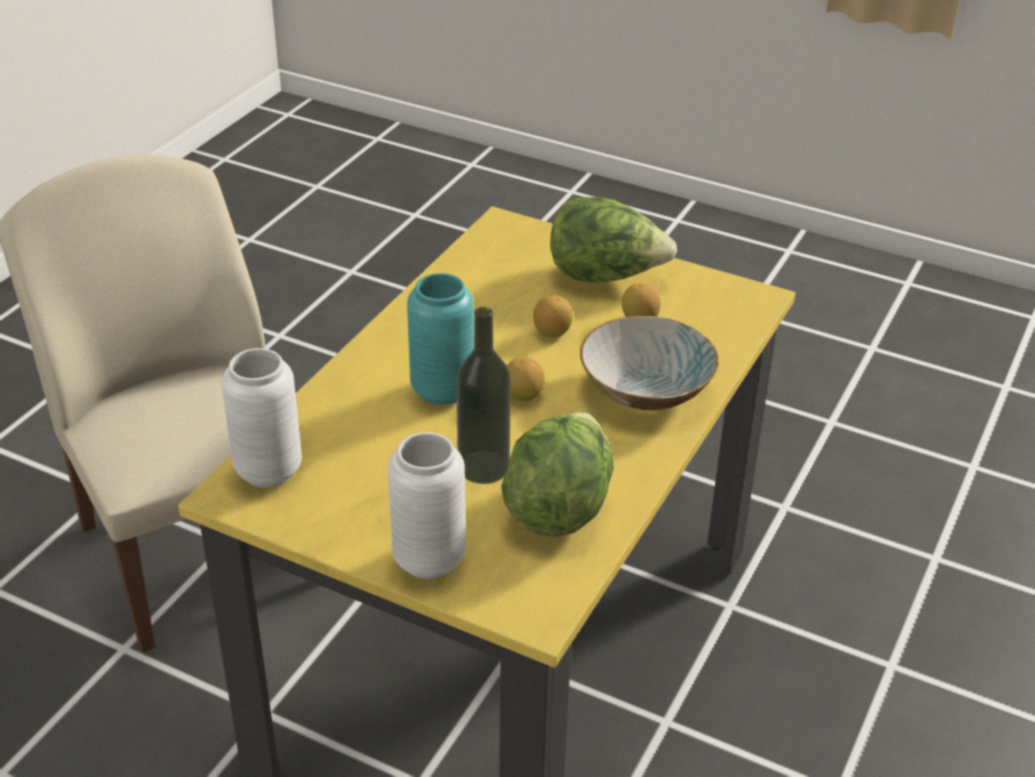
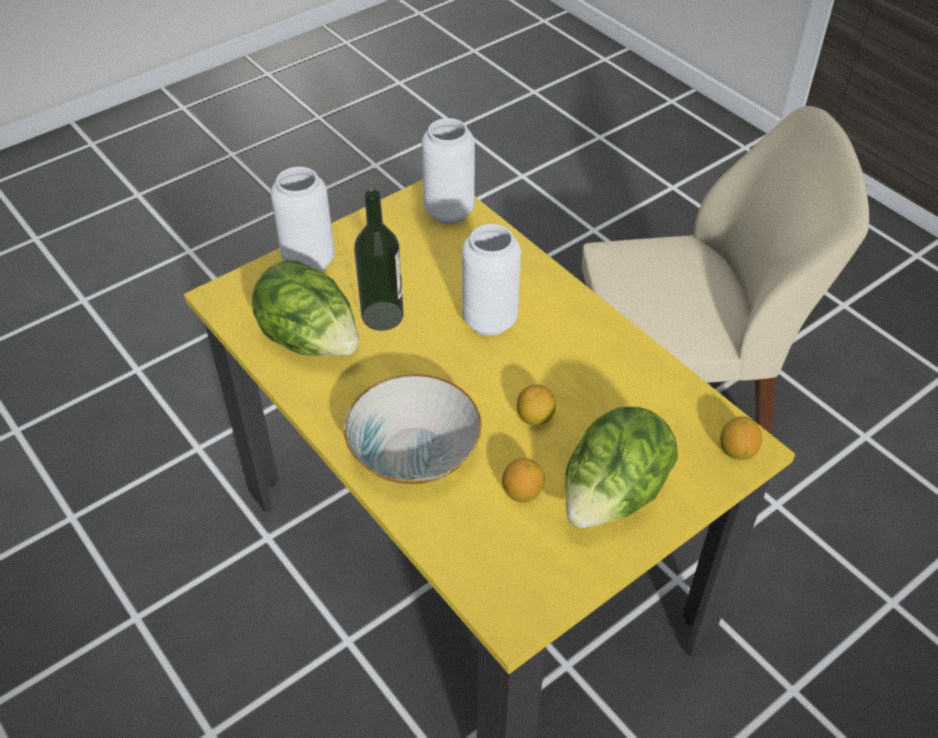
camera: 115 degrees right, 10 degrees up
turquoise vase [407,273,474,405] -> white vase [462,224,521,336]
lemon [507,357,545,401] -> lemon moved to [720,416,762,460]

